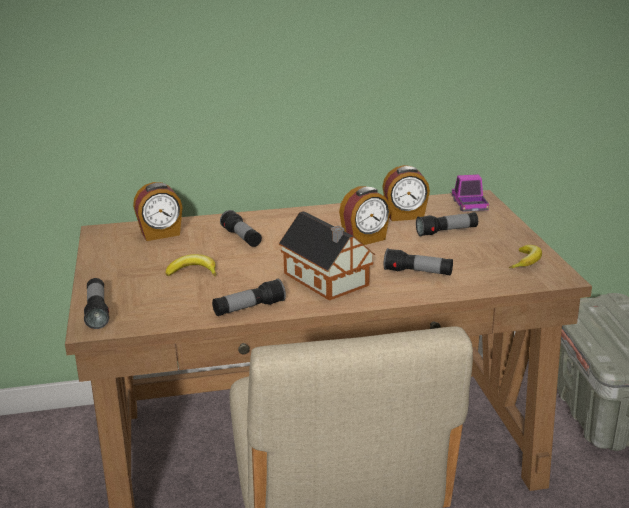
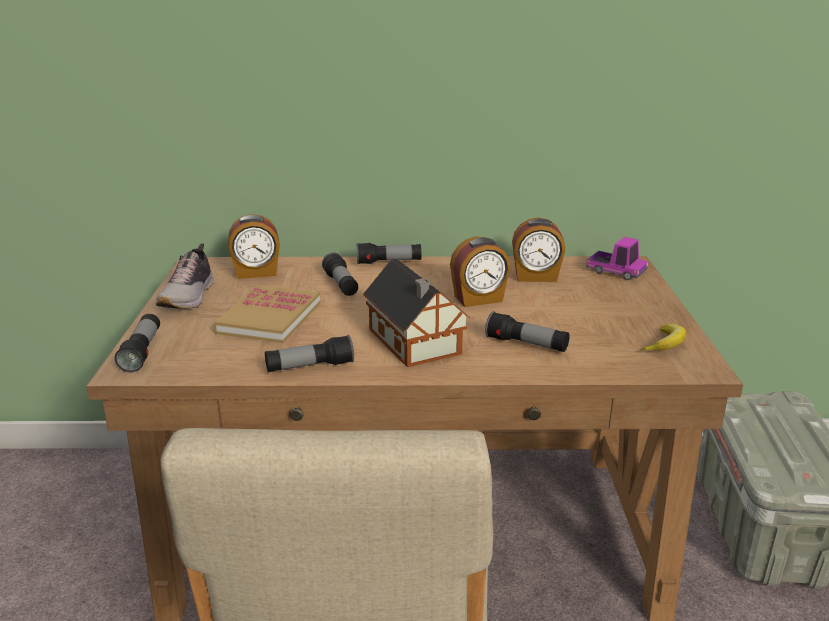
camera: 10 degrees right, 0 degrees up
banana [165,254,216,276] -> book [213,285,320,343]
flashlight [416,212,478,237] -> flashlight moved to [357,243,421,264]
toy truck [452,174,489,212] -> toy truck turned 120 degrees clockwise [586,237,648,280]
none -> shoe [156,243,214,309]

